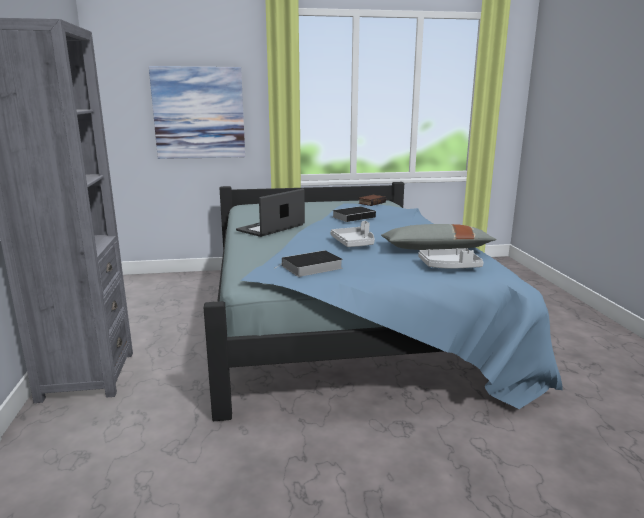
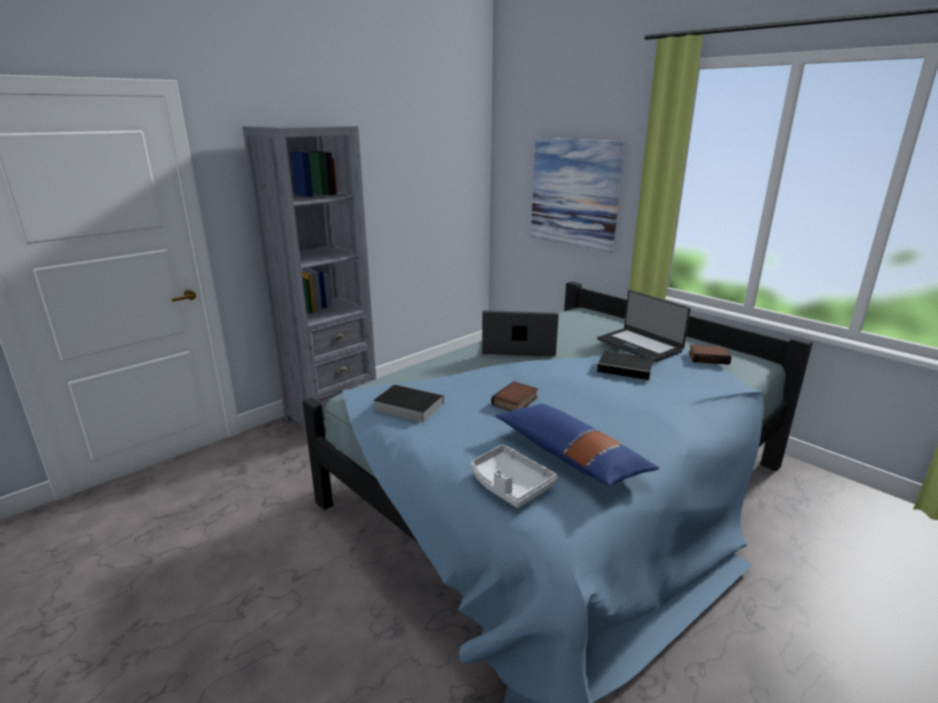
camera: 55 degrees right, 5 degrees up
grey tray [330,221,375,247] -> book [491,381,538,411]
grey pillow [381,224,497,250] -> blue pillow [495,404,659,486]
none -> laptop [597,290,691,362]

